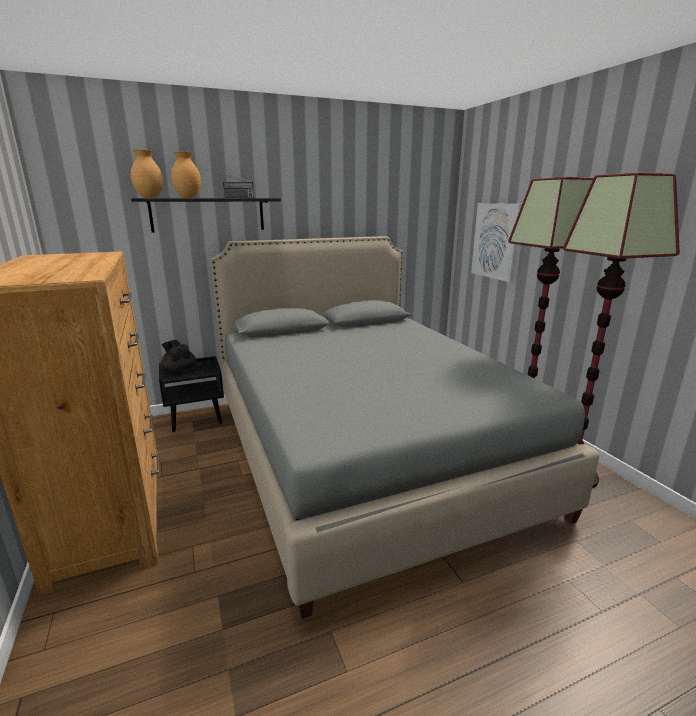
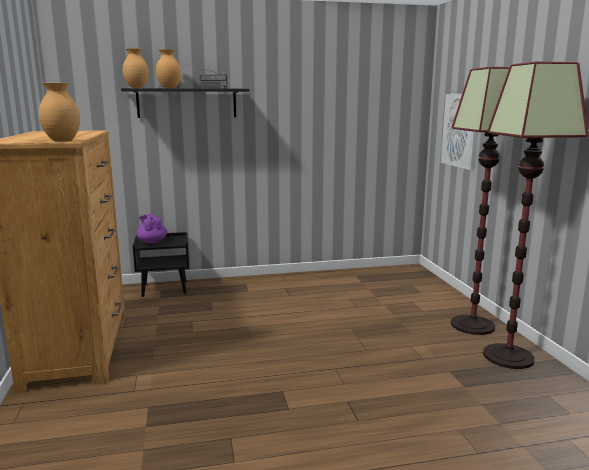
camera: 10 degrees right, 5 degrees down
black teapot [161,340,196,374] -> purple teapot [136,213,167,244]
grey bed [210,236,600,619] -> none
none -> brown vase [39,83,80,141]

